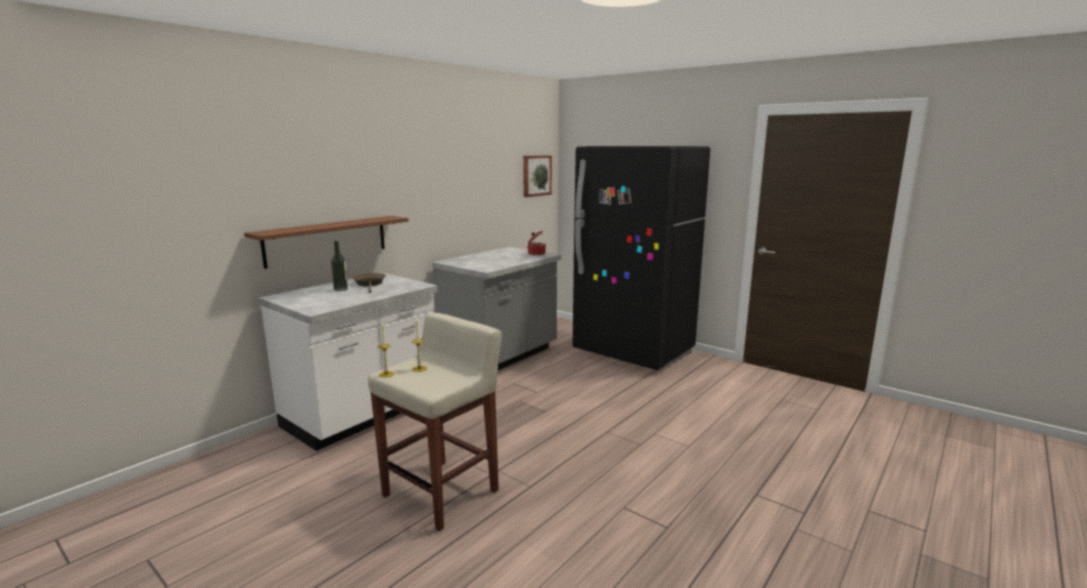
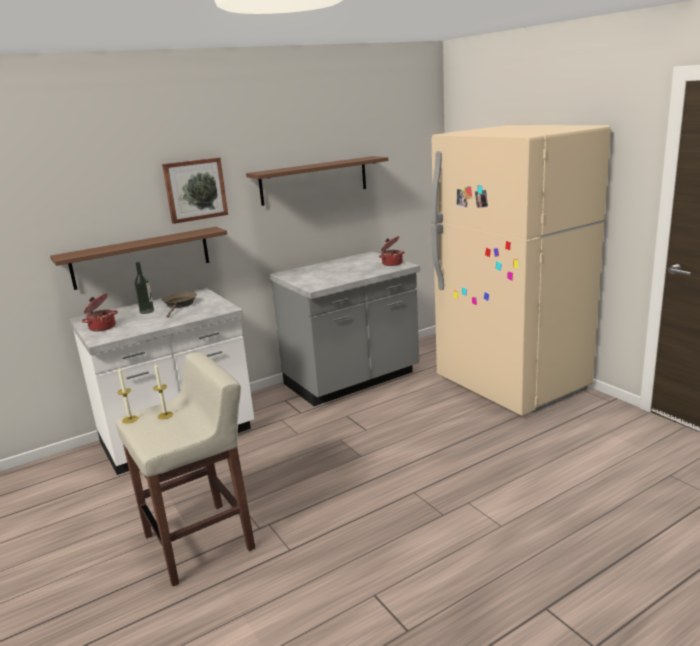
camera: 20 degrees right, 5 degrees up
picture [523,155,552,197] -> picture moved to [162,157,228,224]
black fridge [573,146,710,370] -> beige fridge [431,125,611,416]
none -> cooking pot [82,294,118,332]
none -> brown shelf [246,156,388,206]

